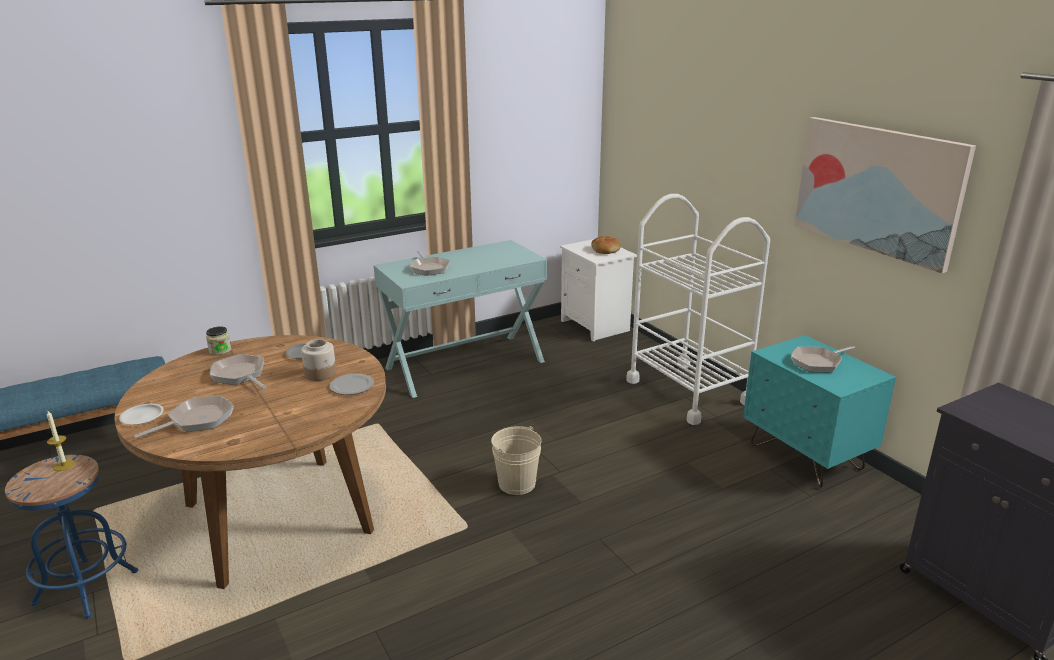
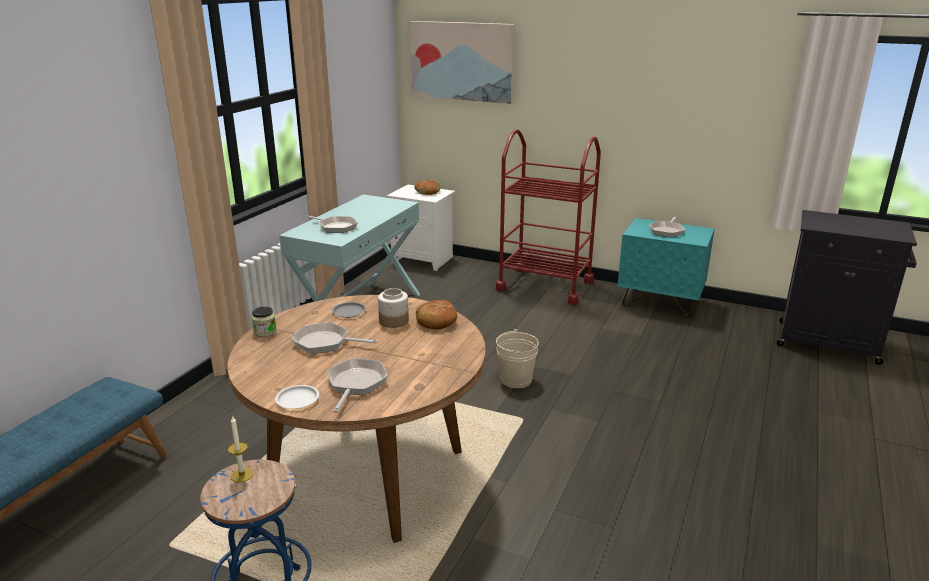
camera: 35 degrees left, 0 degrees up
plate [329,373,374,395] -> bread [416,300,457,329]
white cart [626,194,770,425] -> red cart [496,129,601,305]
picture [794,117,976,273] -> picture moved to [410,21,515,104]

